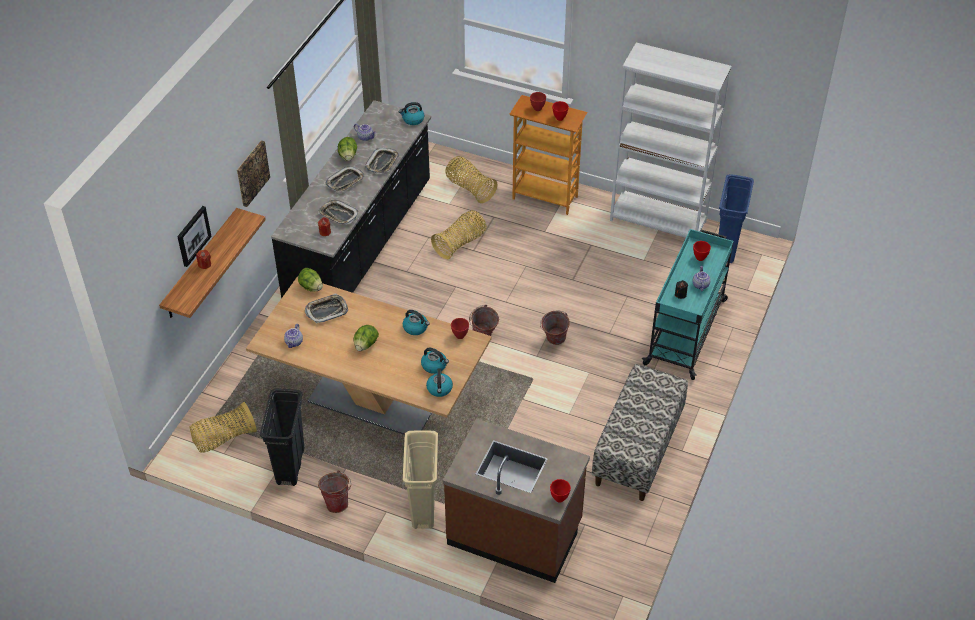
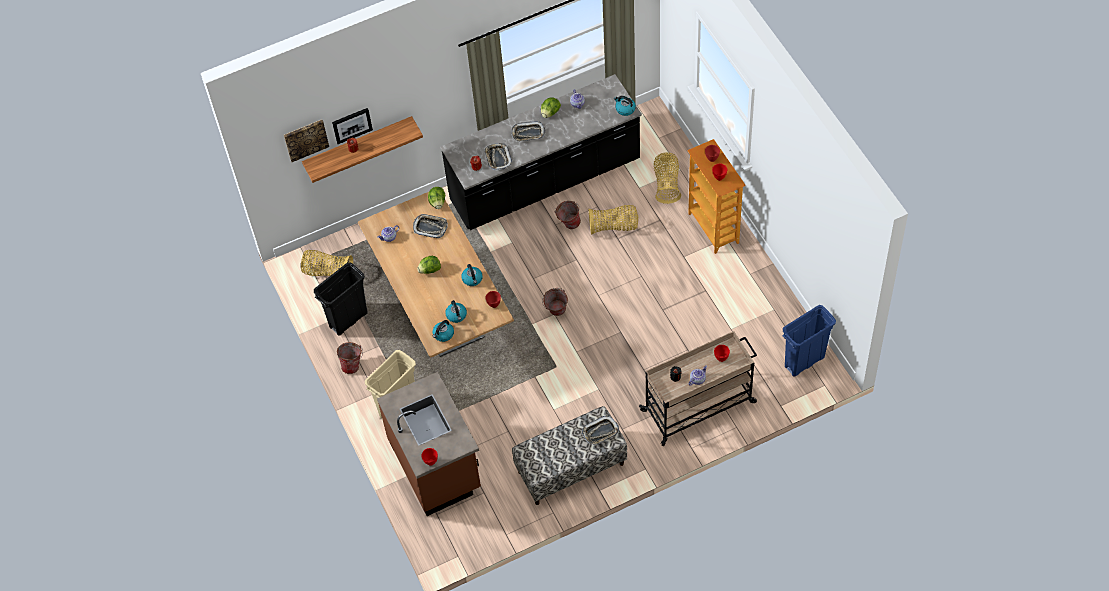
camera: 45 degrees right, 10 degrees up
picture [237,140,270,207] -> picture moved to [284,119,329,162]
tray [365,148,399,173] -> tray moved to [582,415,619,446]
bucket [540,310,570,345] -> bucket moved to [555,201,581,229]
white bookcase [610,42,731,238] -> none
turquoise cart [642,229,734,380] -> beige cart [639,331,757,446]

